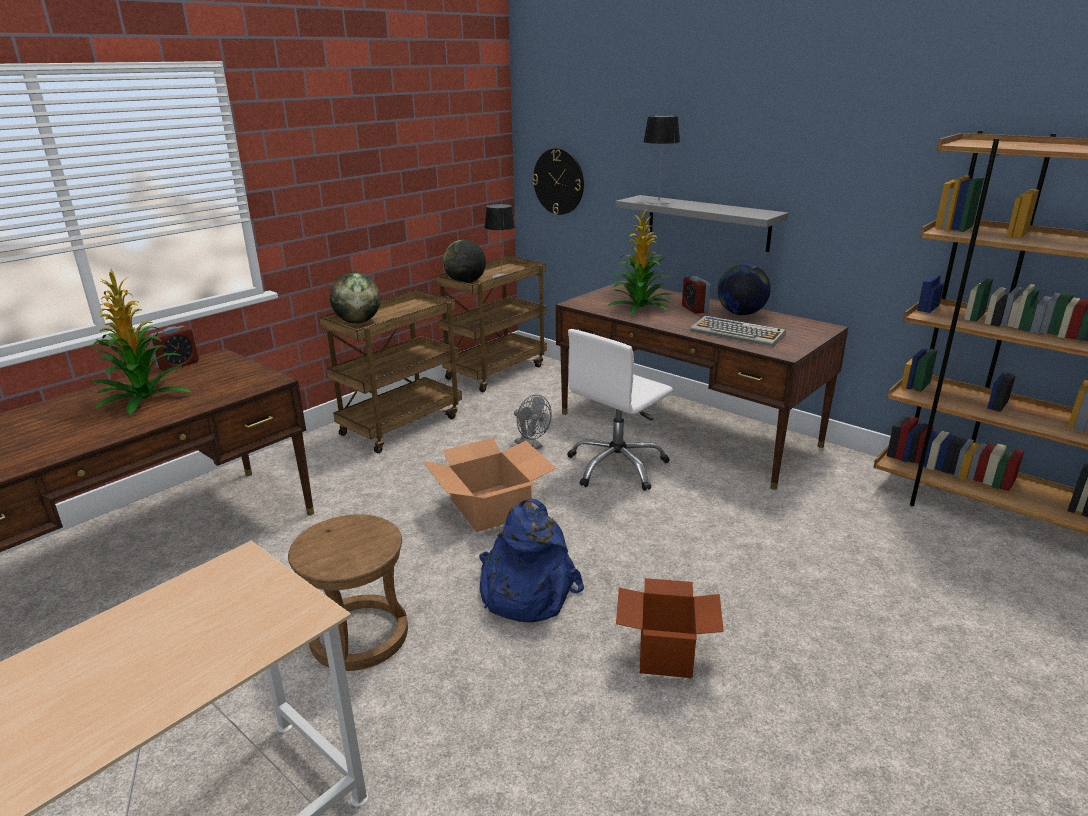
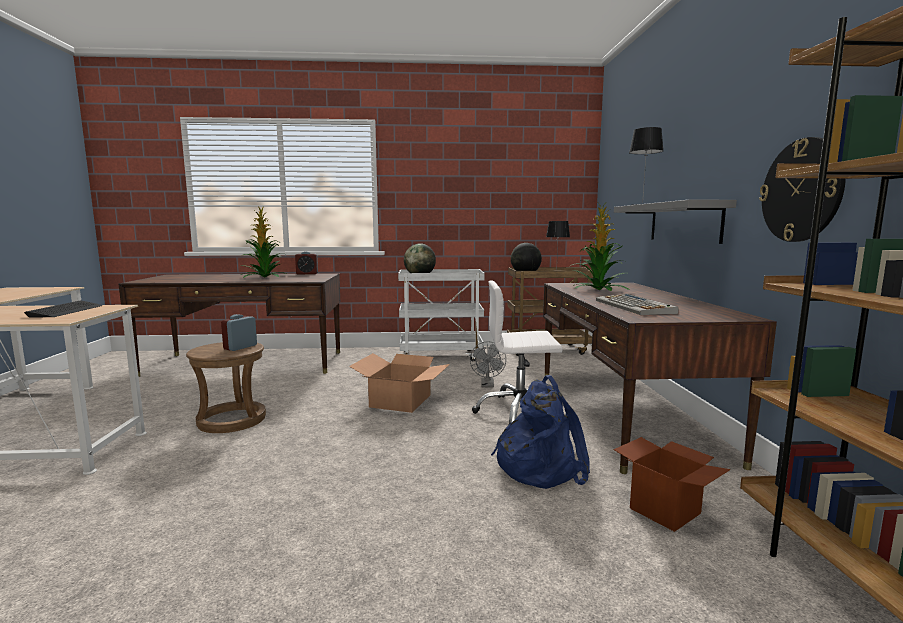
camera: 45 degrees right, 15 degrees down
brown cart [319,289,462,453] -> white cart [398,269,485,360]
blue backpack [479,499,584,623] -> blue backpack moved to [491,375,590,489]
wall clock [532,148,584,215] -> wall clock moved to [759,137,845,242]
cardboard box [616,578,724,678] -> cardboard box moved to [613,437,731,532]
alarm clock [682,276,711,314] -> alarm clock moved to [221,314,257,351]
globe [718,264,771,315] -> none
none -> keyboard [24,300,102,317]

